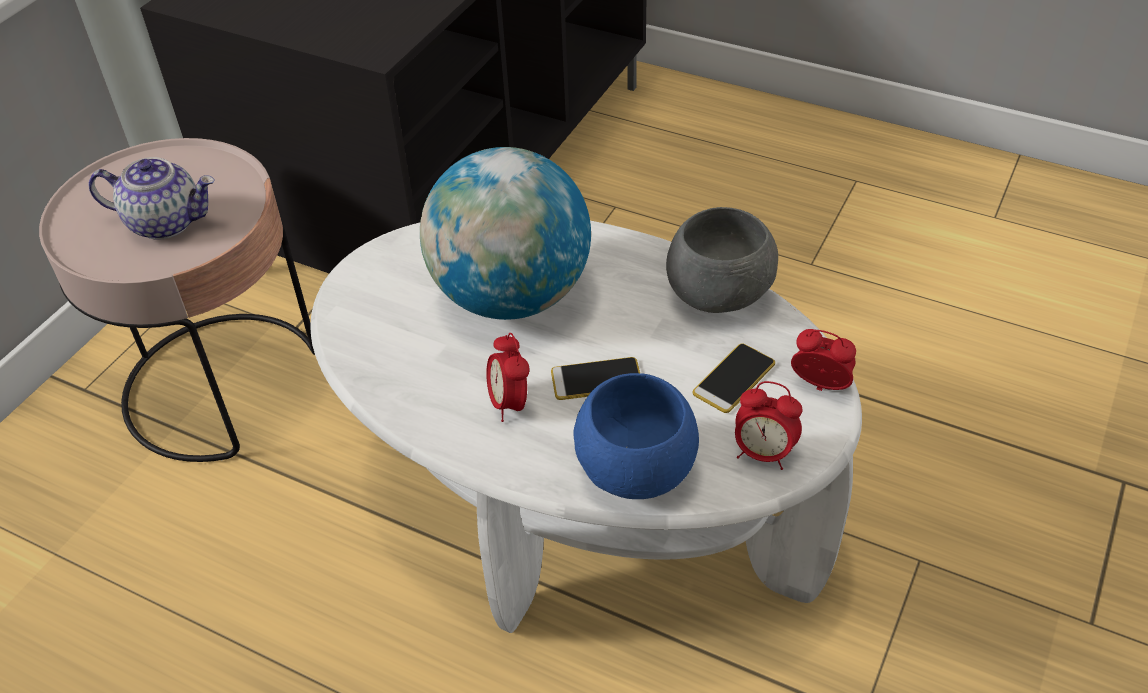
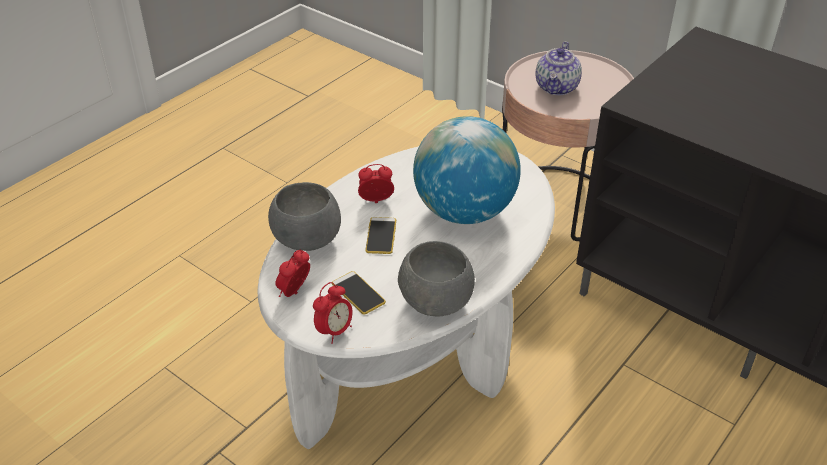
camera: 100 degrees right, 5 degrees down
blue bowl [573,373,699,499] -> grey bowl [268,182,341,251]

